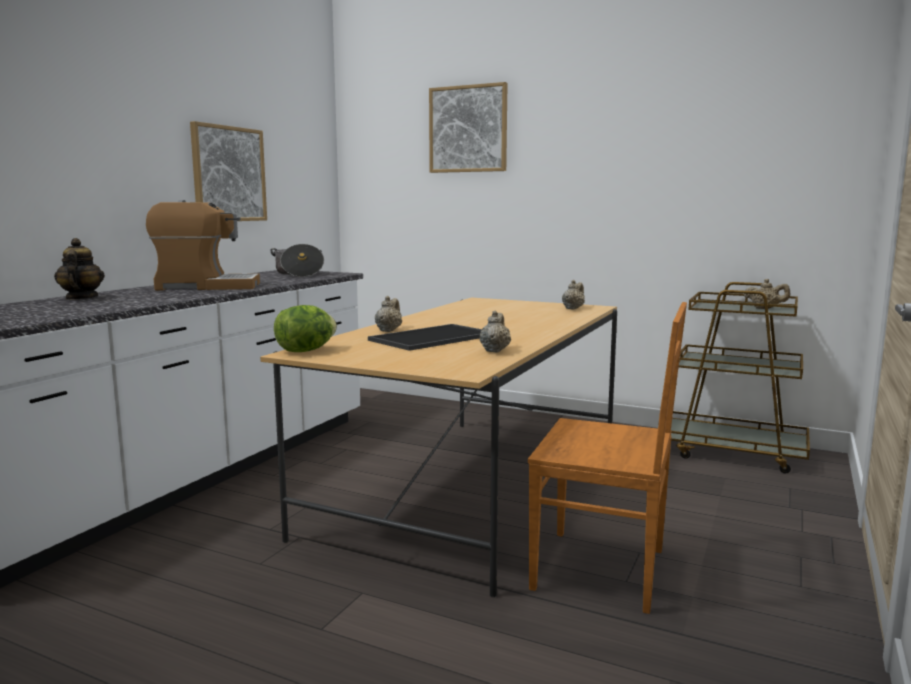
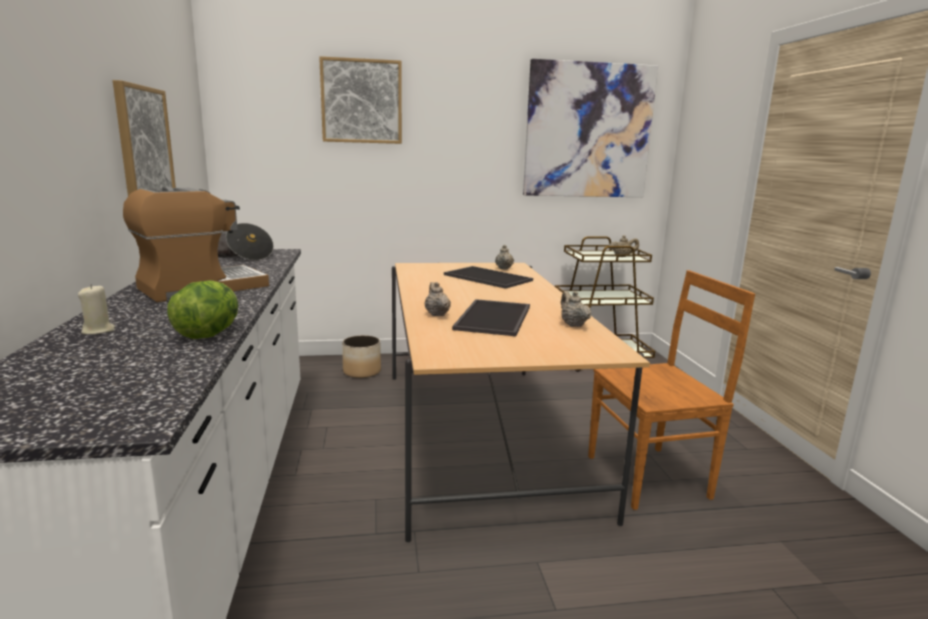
camera: 35 degrees left, 5 degrees up
teapot [54,238,105,300] -> beige candle [78,284,115,335]
lettuce [274,305,337,352] -> lettuce moved to [167,280,238,339]
none -> planter [342,335,381,378]
none -> tray [444,266,533,289]
none -> picture [523,59,658,197]

